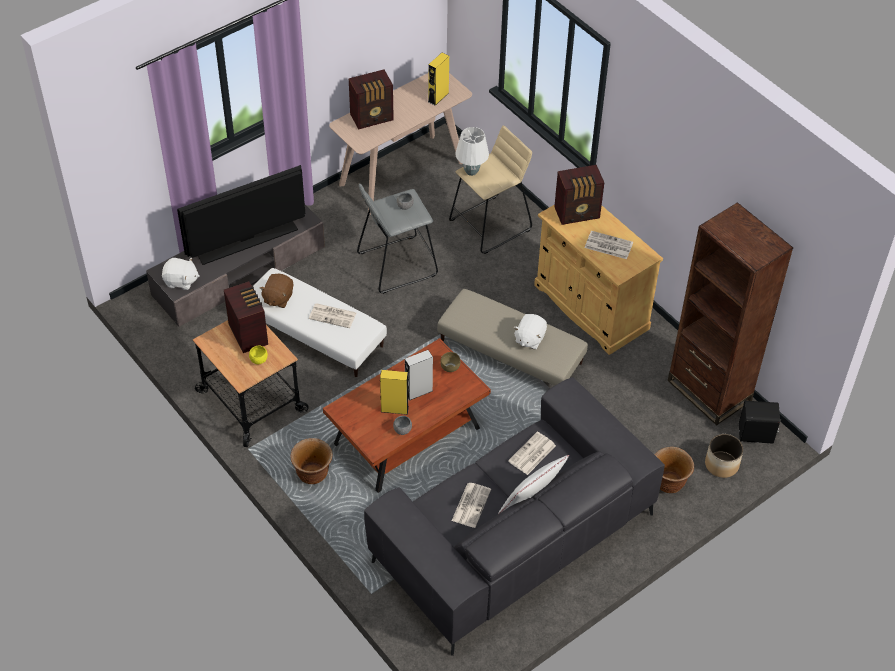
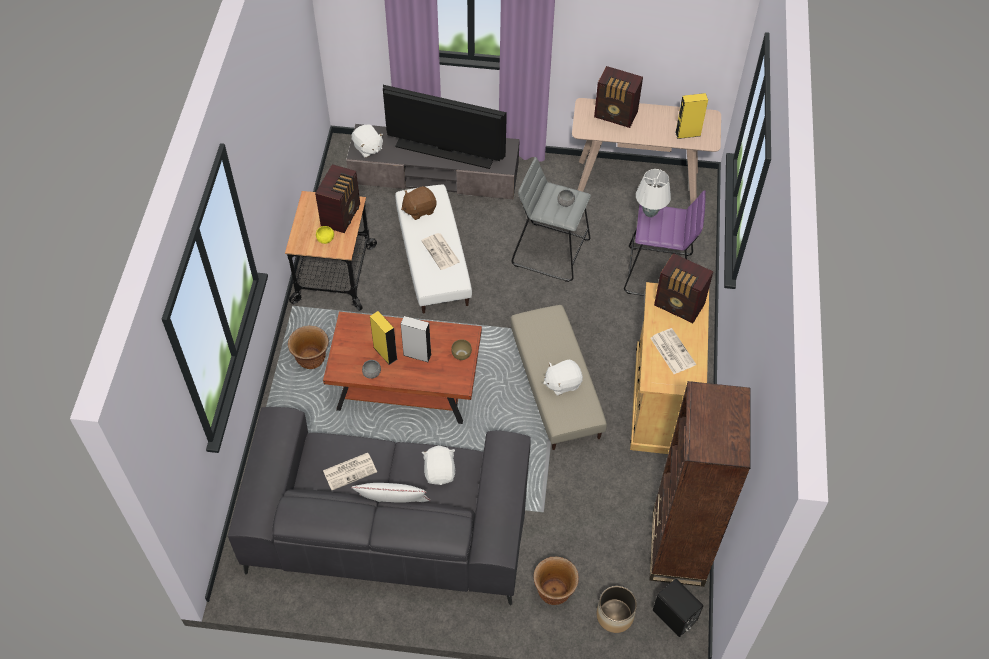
camera: 45 degrees right, 5 degrees up
beige stool [449,125,532,254] -> purple stool [624,190,706,296]
newspaper [508,432,556,475] -> white plush toy [422,446,455,485]

